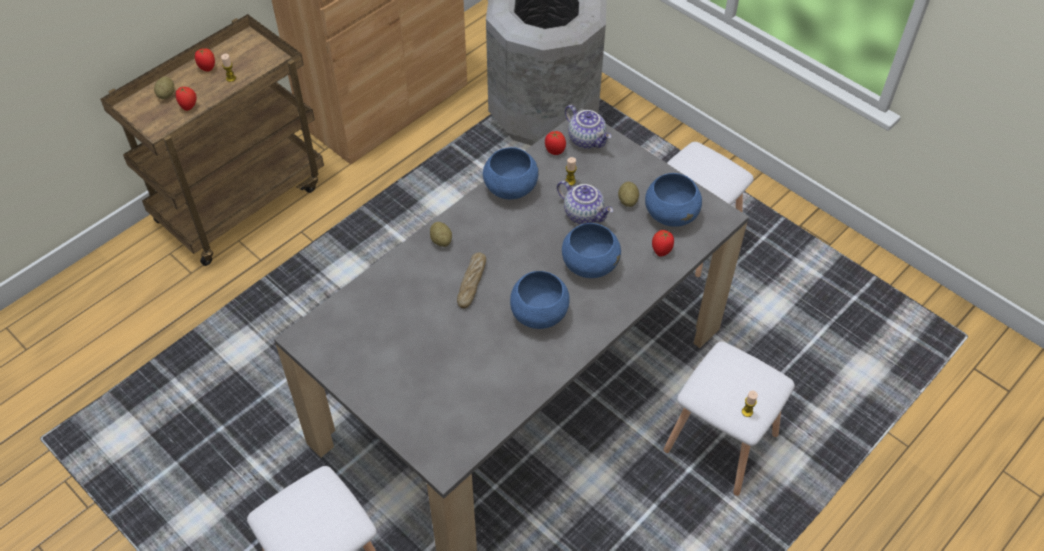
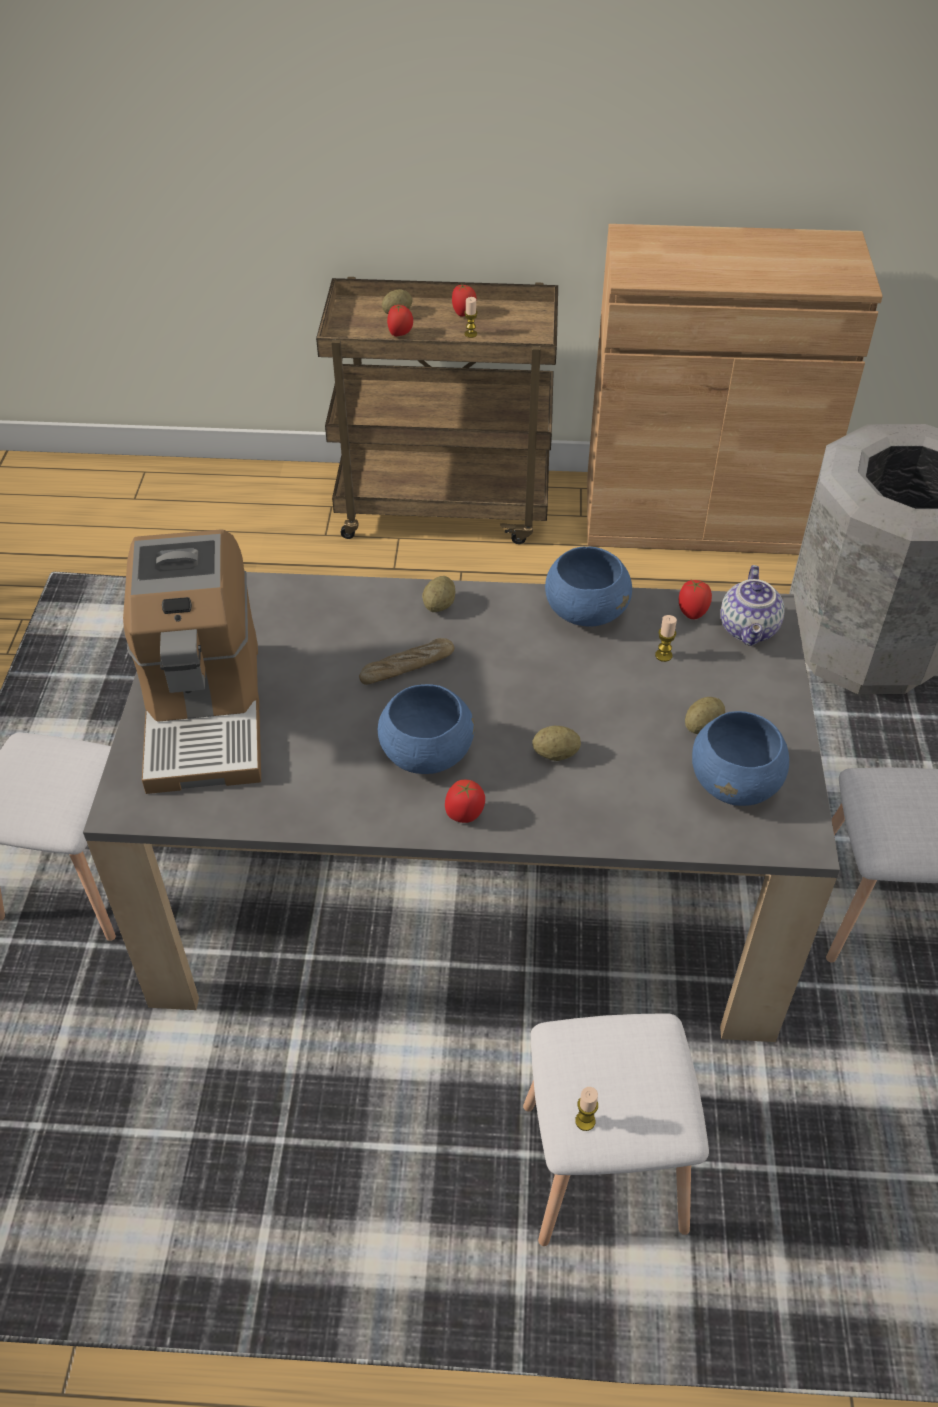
camera: 50 degrees right, 5 degrees down
teapot [557,181,613,224] -> none
blue bowl [562,223,621,278] -> potato [532,726,581,761]
tomato [652,230,674,256] -> tomato moved to [445,780,485,823]
none -> coffee machine [123,529,261,794]

